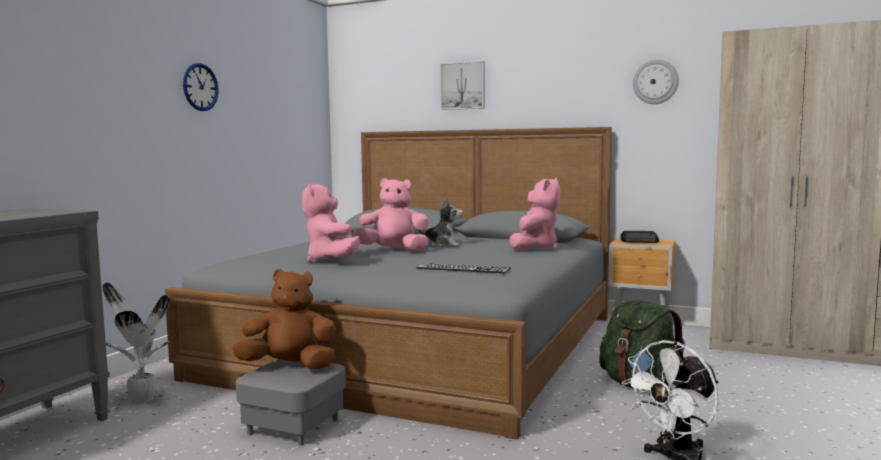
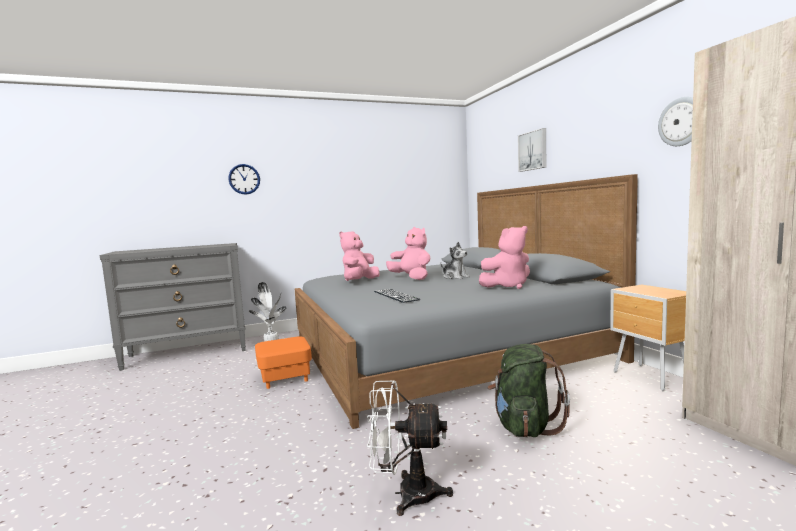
camera: 45 degrees right, 0 degrees up
wall clock [183,63,219,111] -> wall clock moved to [228,164,260,195]
brown plush toy [232,269,336,370] -> none
grey ottoman [236,359,346,445] -> orange ottoman [255,336,312,389]
radio [620,231,659,243] -> none

